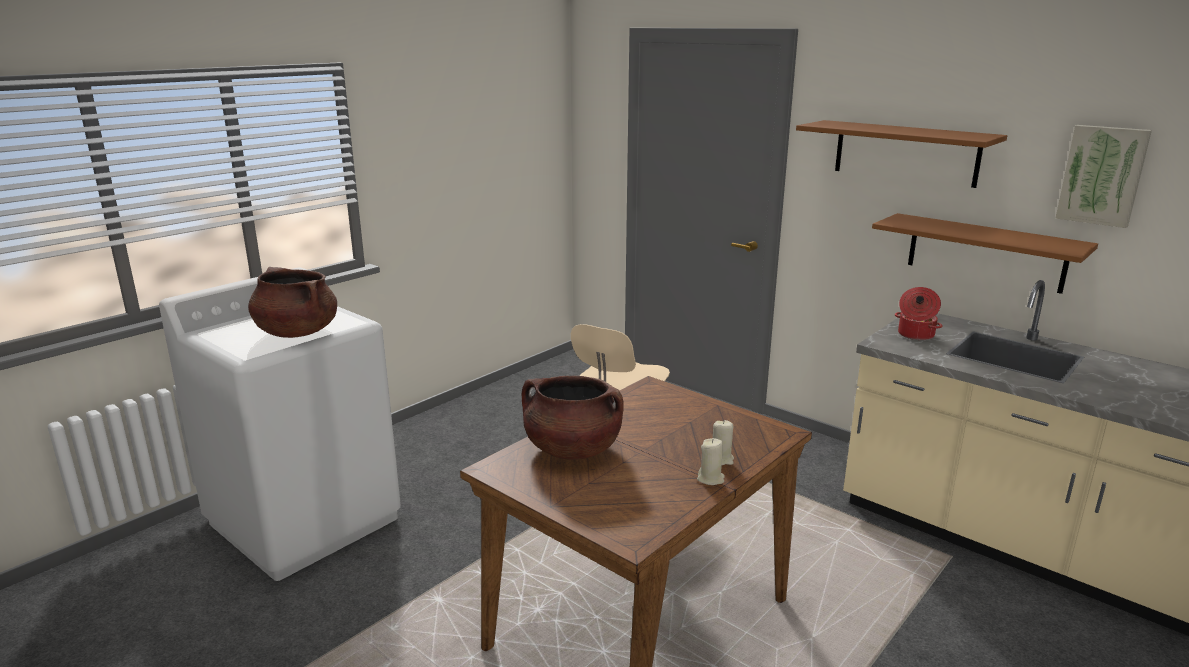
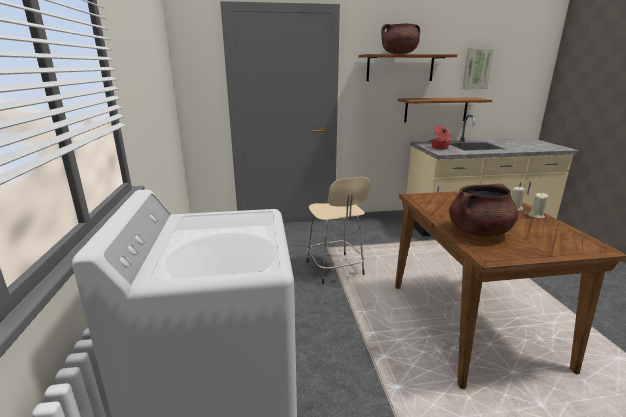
camera: 50 degrees left, 0 degrees up
brown cooking pot [248,267,337,338] -> brown cooking pot moved to [381,23,420,54]

